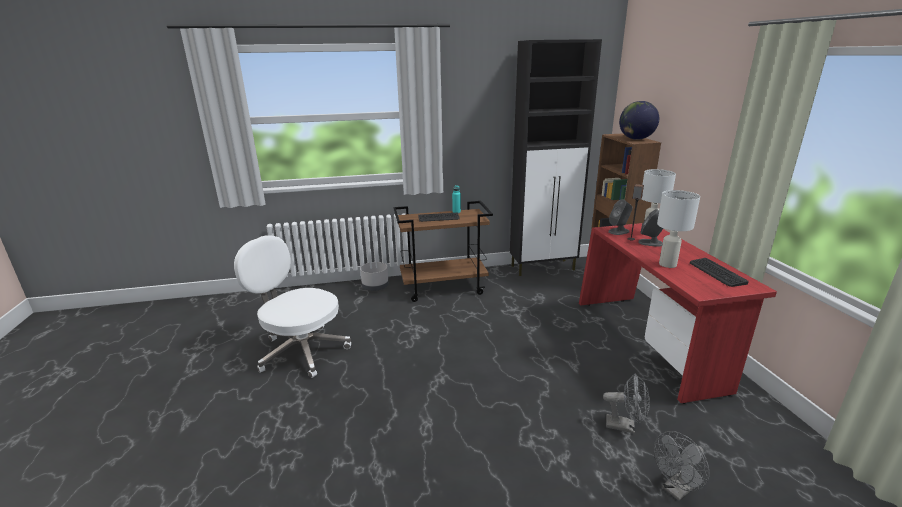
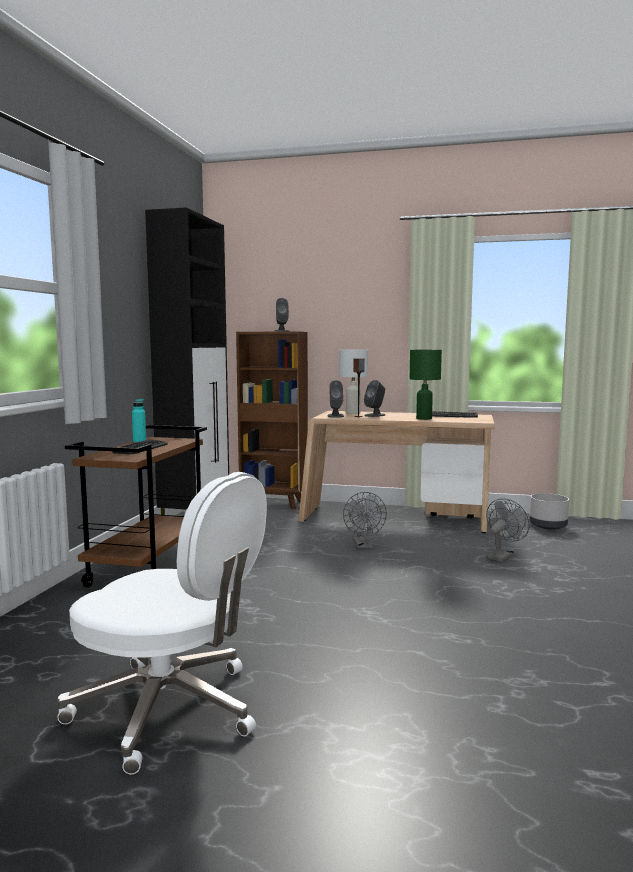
camera: 65 degrees left, 15 degrees down
white office chair [234,235,351,378] -> white office chair turned 120 degrees counterclockwise [57,472,267,774]
grey planter [360,262,389,291] -> grey planter moved to [529,493,569,529]
red desk [579,223,777,404] -> beige desk [298,411,495,533]
globe [619,101,659,140] -> grey speaker [274,298,289,332]
grey fan [654,431,709,500] -> grey fan moved to [343,492,387,548]
white table lamp [657,190,700,268] -> green table lamp [409,350,442,420]

